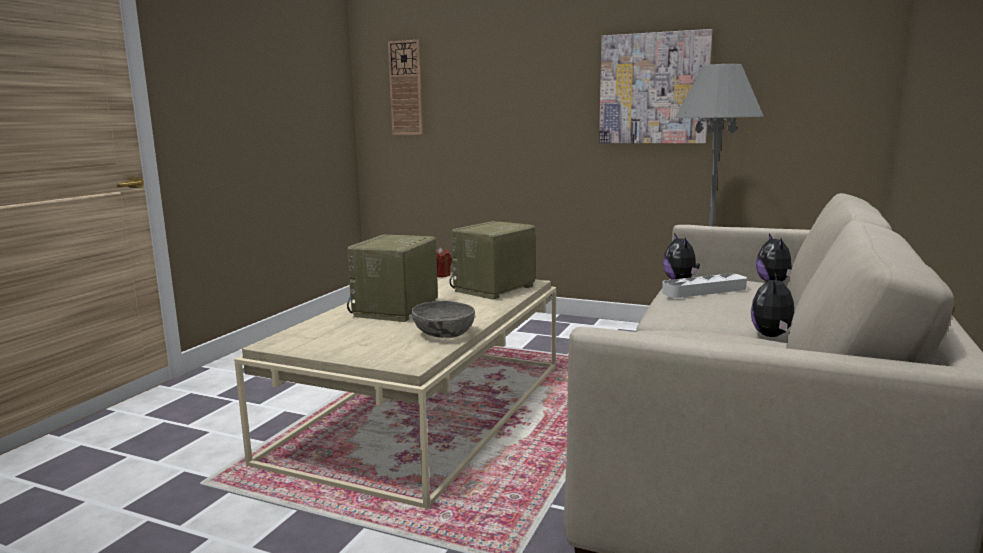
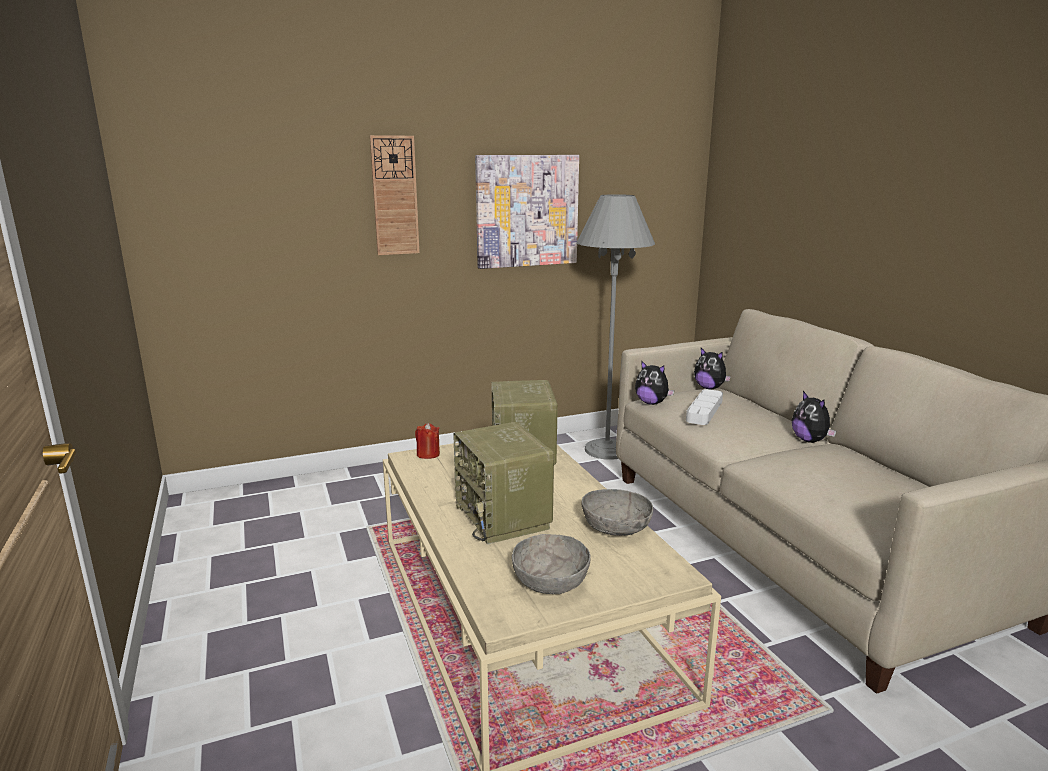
camera: 45 degrees left, 5 degrees up
wall clock [388,40,423,135] -> wall clock moved to [370,135,420,255]
none -> grey bowl [512,534,591,594]

